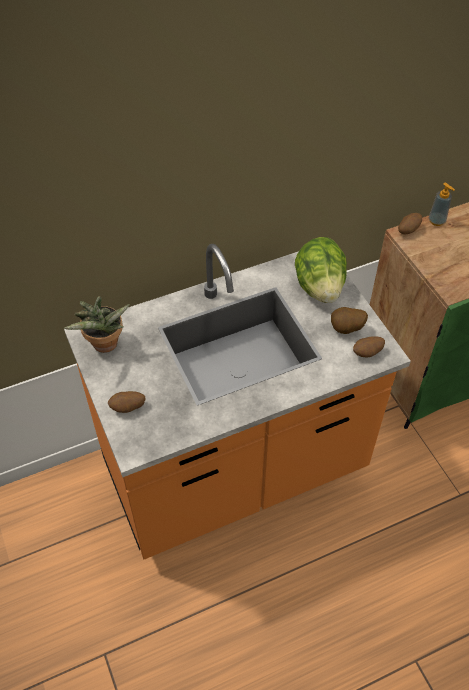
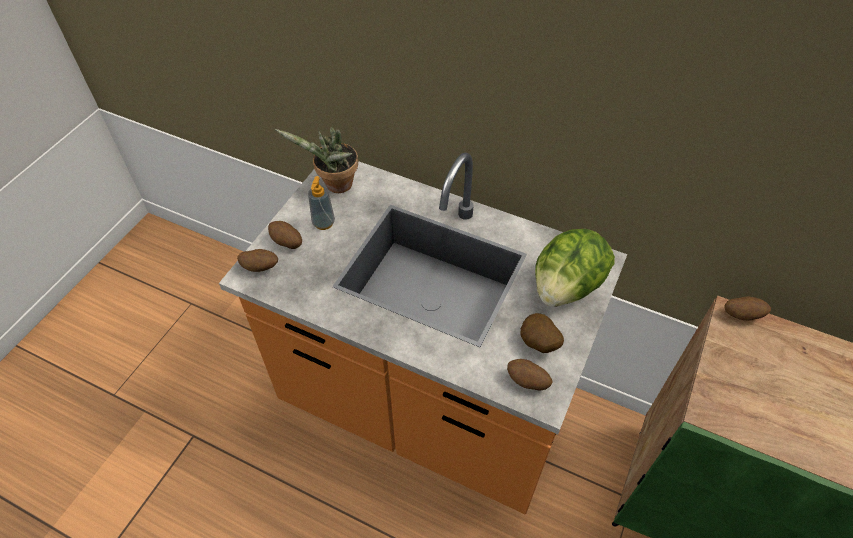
camera: 50 degrees right, 0 degrees up
soap dispenser [429,182,455,226] -> soap dispenser moved to [308,176,335,230]
none -> potato [237,249,278,272]

